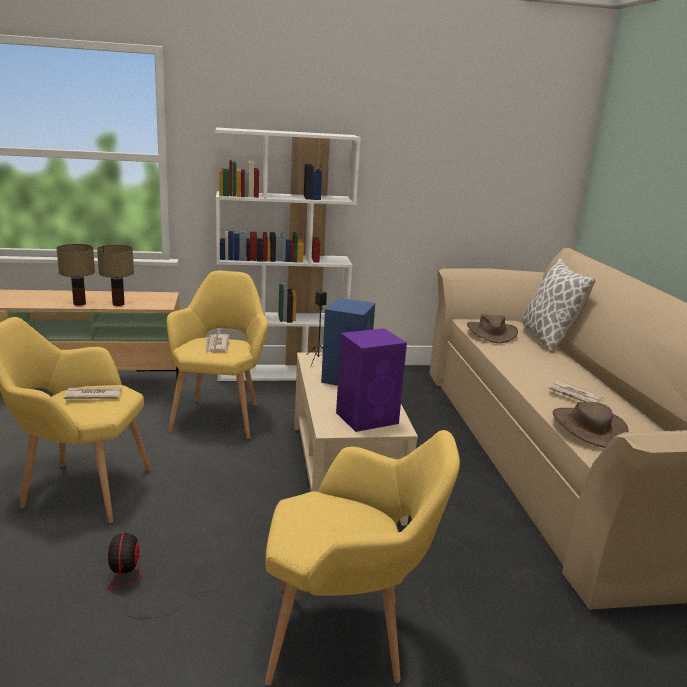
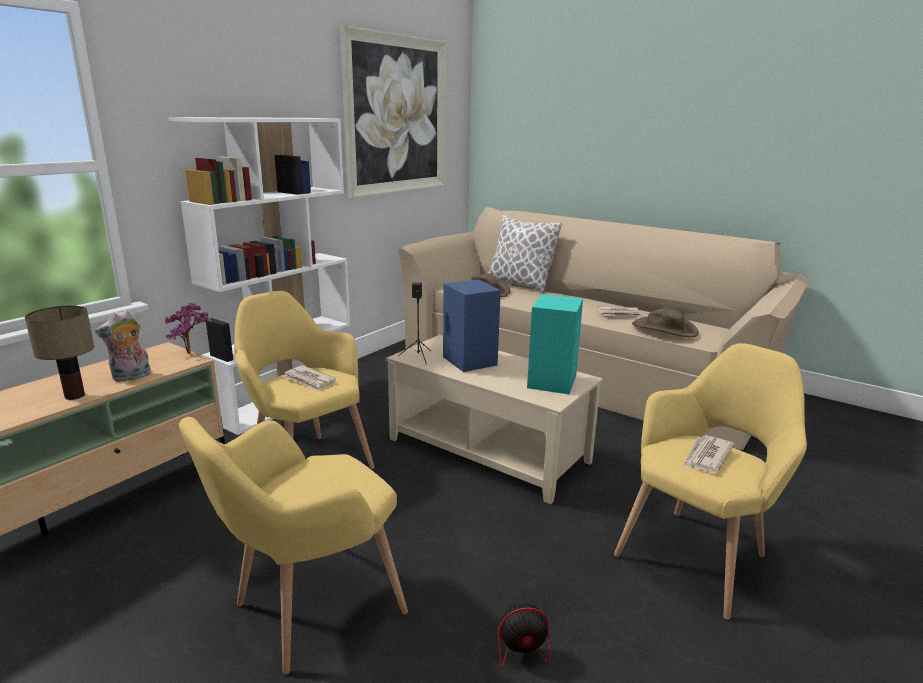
camera: 45 degrees left, 0 degrees up
newspaper [64,387,123,399] -> newspaper moved to [683,436,734,473]
table lamp [97,245,134,306] -> plush toy [95,309,151,382]
fan [108,532,220,619] -> fan turned 45 degrees counterclockwise [497,574,581,668]
purple speaker [336,328,407,432] -> turquoise speaker [527,294,583,394]
none -> potted plant [165,303,212,354]
none -> picture [340,25,447,198]

